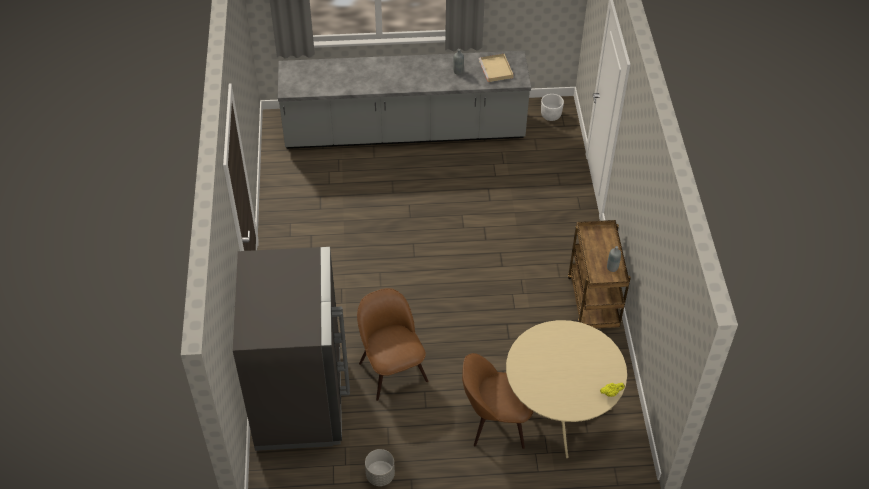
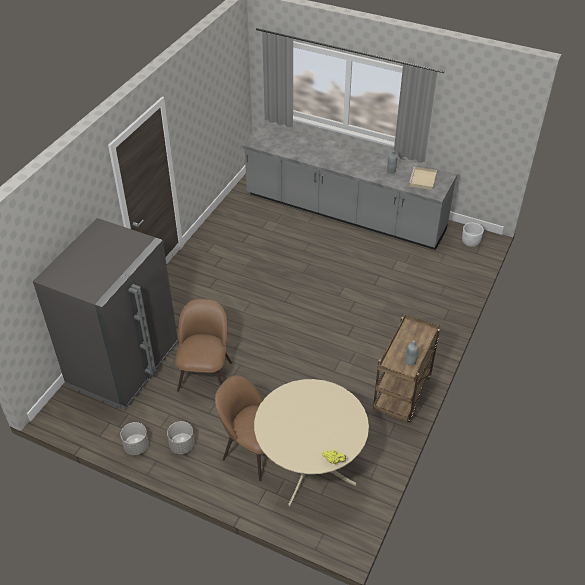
camera: 30 degrees right, 5 degrees down
none -> grey planter [167,421,195,454]

